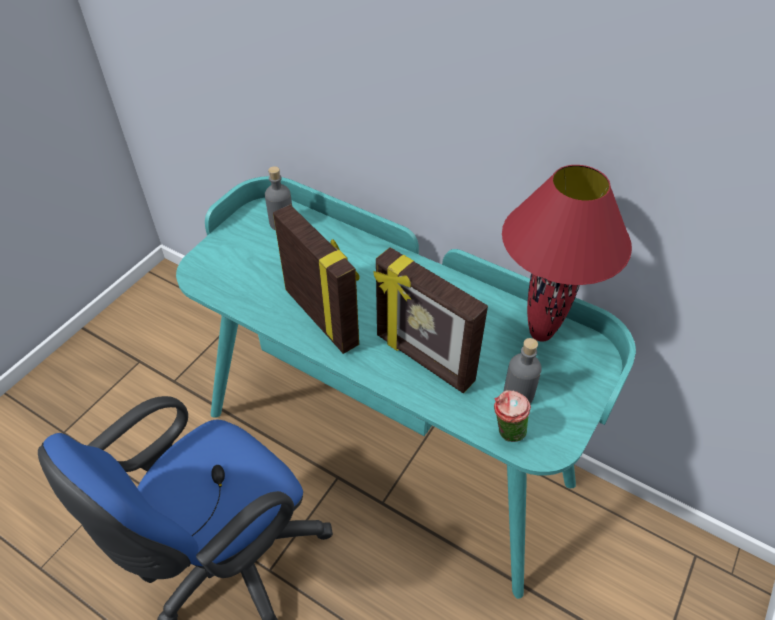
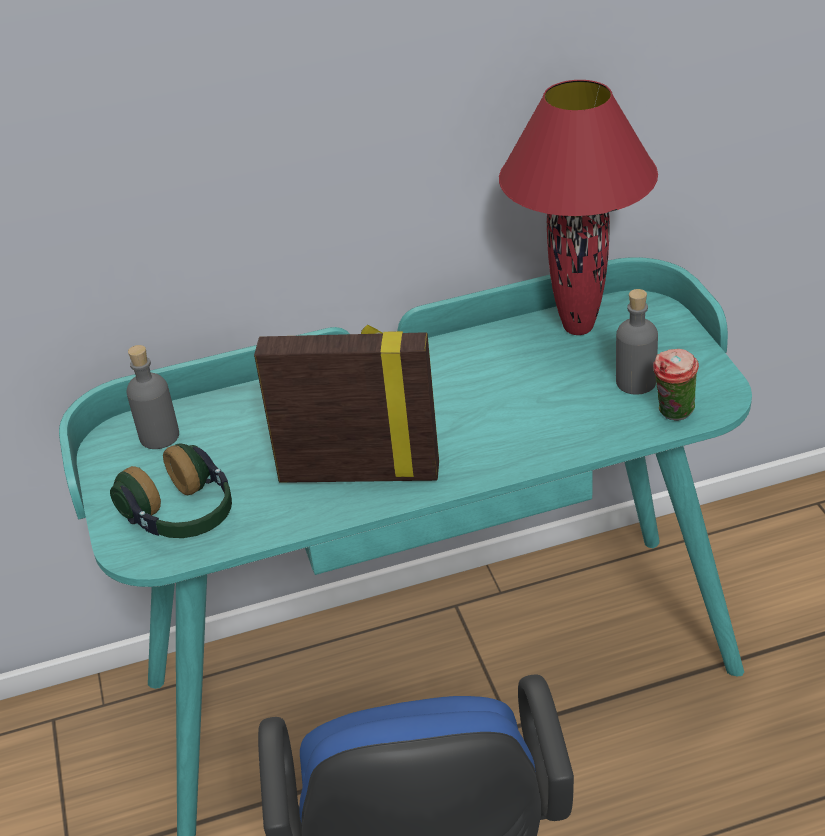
camera: 45 degrees left, 10 degrees down
picture frame [373,247,488,393] -> none
none -> headphones [110,443,232,538]

